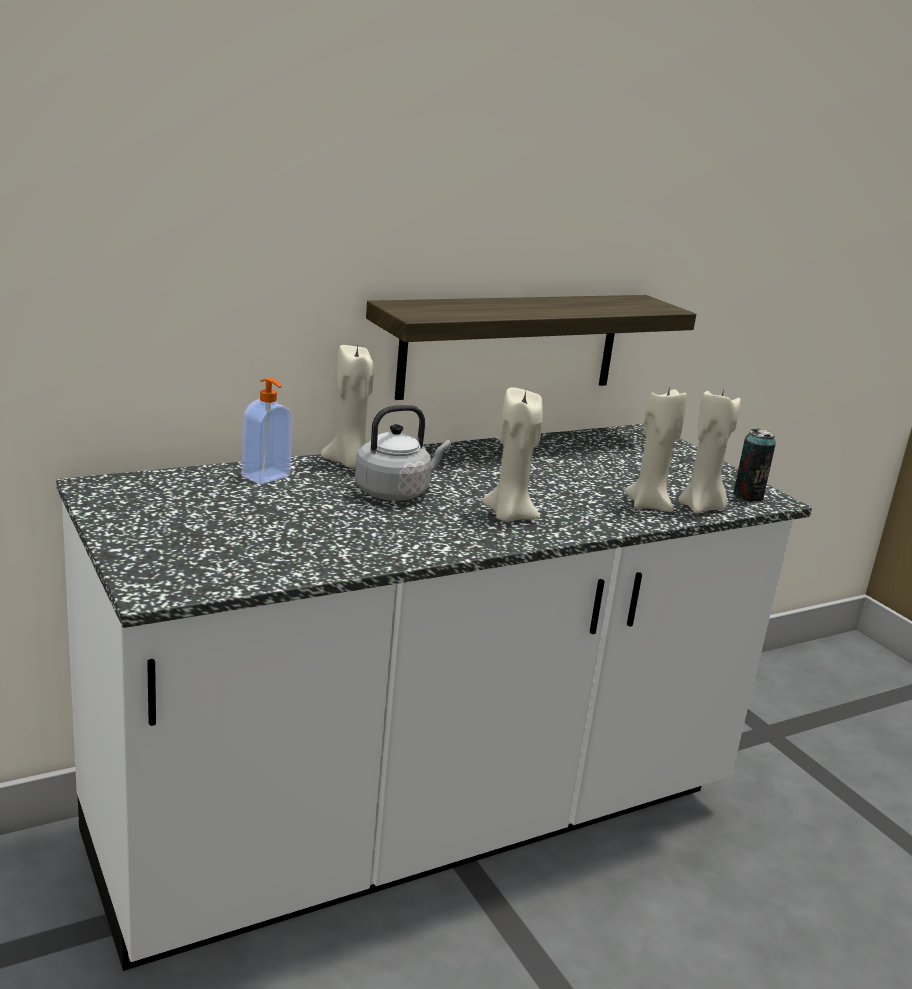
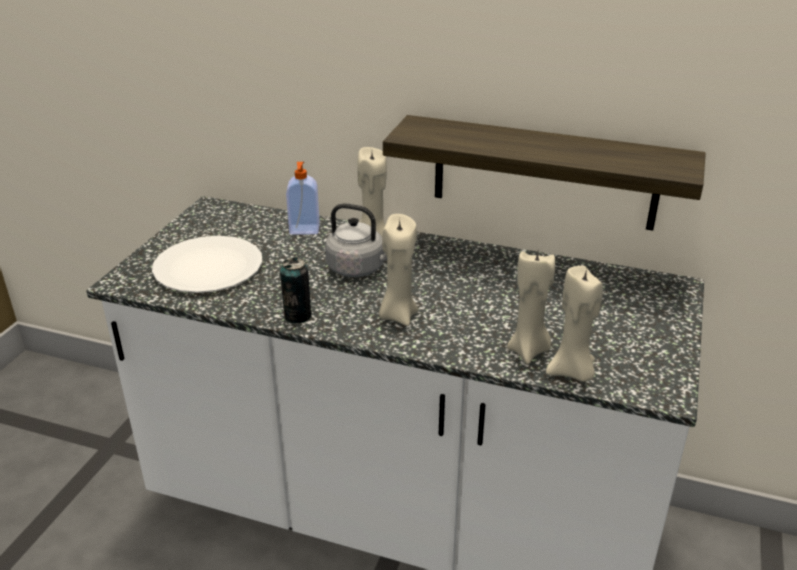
camera: 50 degrees right, 10 degrees up
can [733,429,776,502] -> can moved to [280,257,312,324]
none -> white plate [152,236,262,293]

